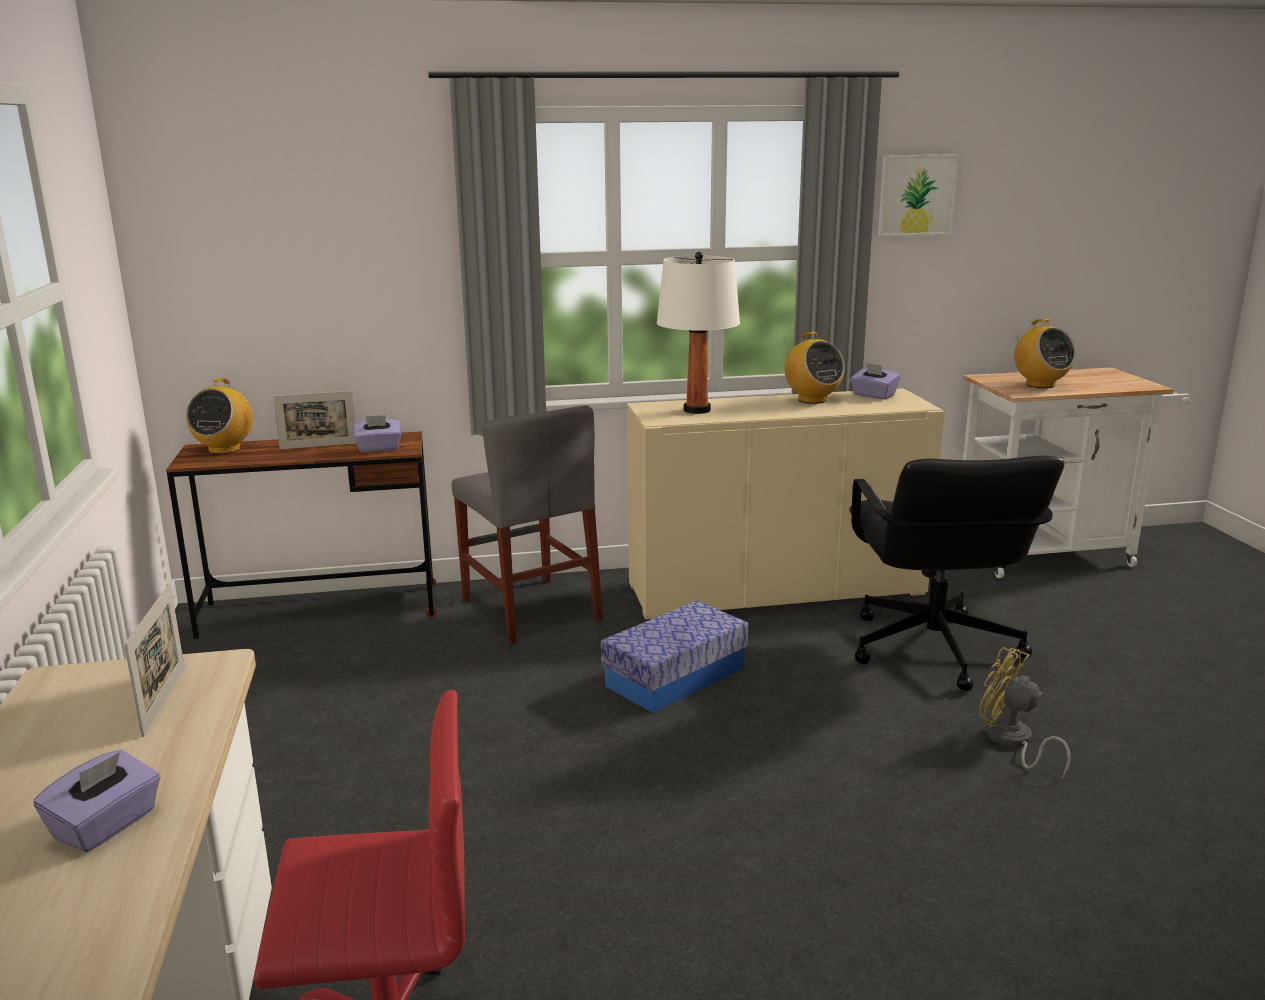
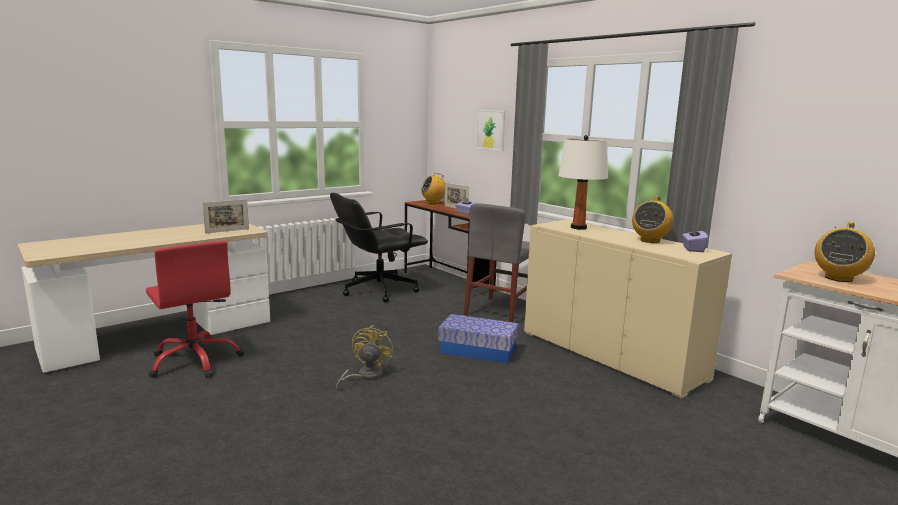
camera: 60 degrees right, 5 degrees down
purple tissue box [33,749,160,852] -> none
black office chair [849,456,1065,691] -> black office chair moved to [330,193,428,303]
picture [878,154,959,236] -> picture moved to [476,110,506,151]
yellow fan [979,647,1071,779] -> yellow fan moved to [336,325,393,390]

